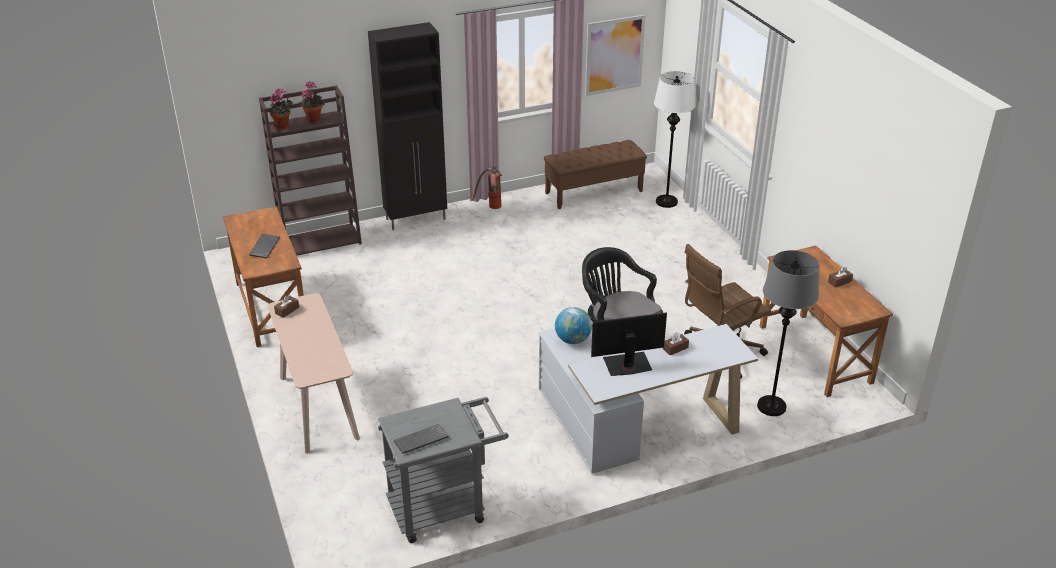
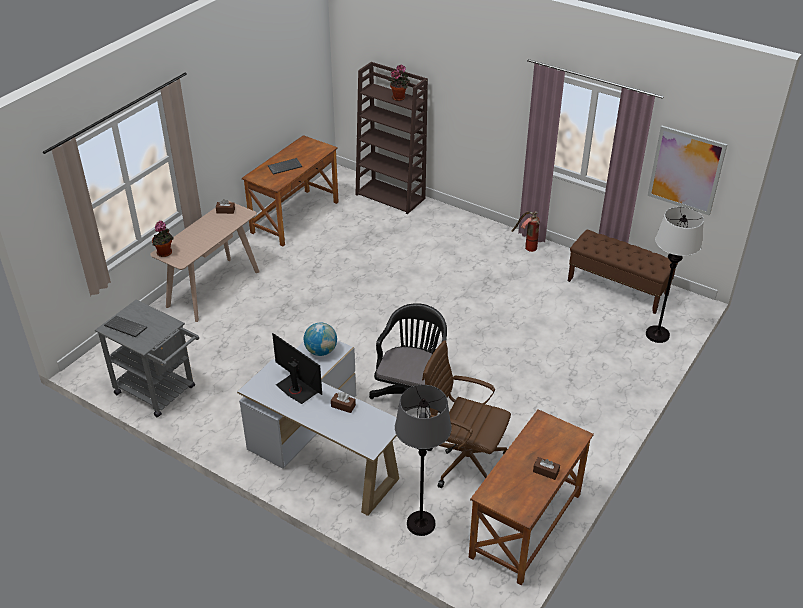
camera: 55 degrees right, 5 degrees up
potted plant [269,88,293,130] -> potted plant moved to [152,221,173,257]
black cabinet [368,22,447,230] -> none

